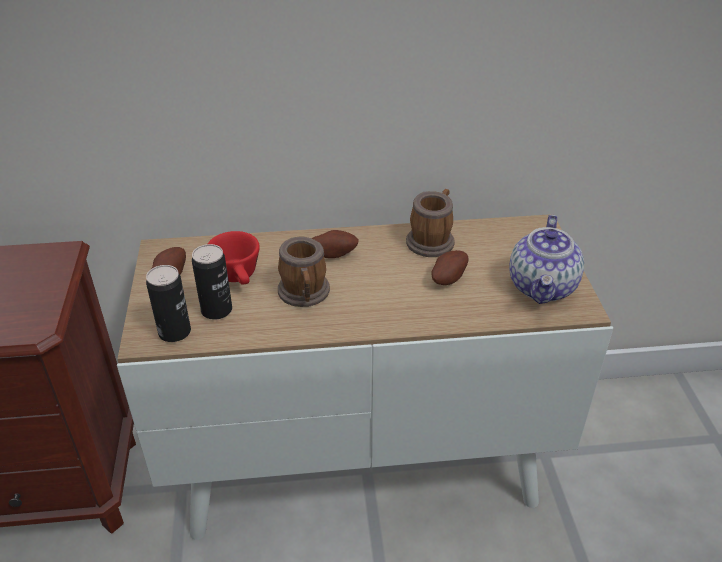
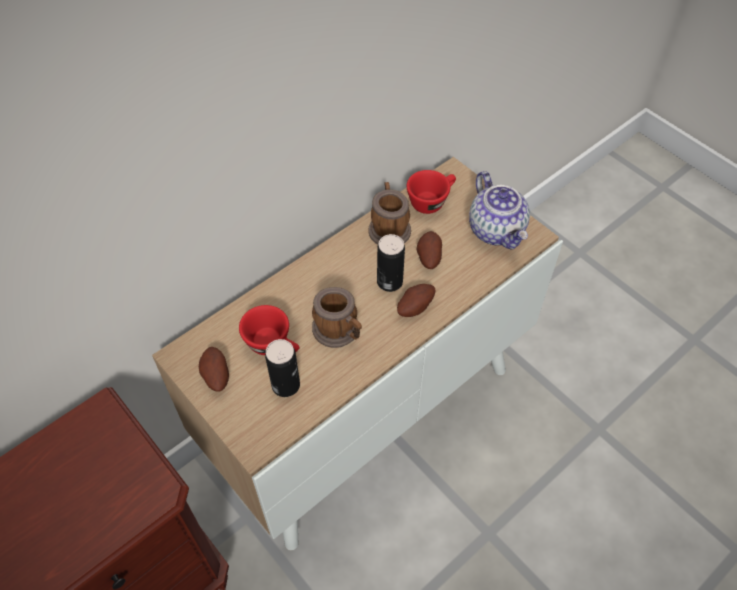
camera: 35 degrees left, 15 degrees up
can [146,265,191,342] -> can moved to [377,234,405,292]
potato [311,230,359,258] -> potato moved to [397,284,435,317]
none -> red cup [407,170,456,214]

